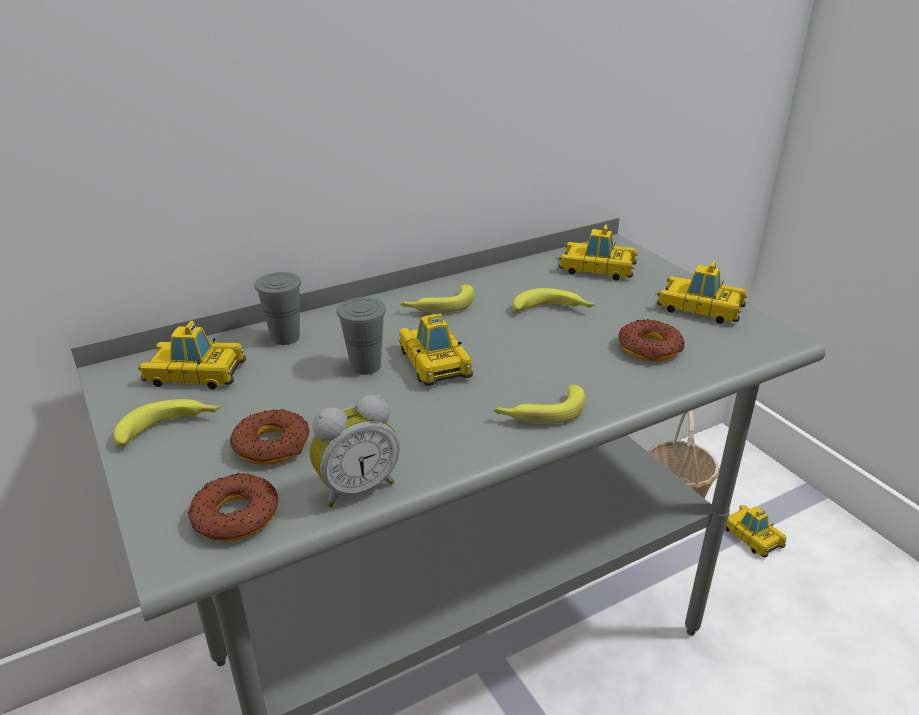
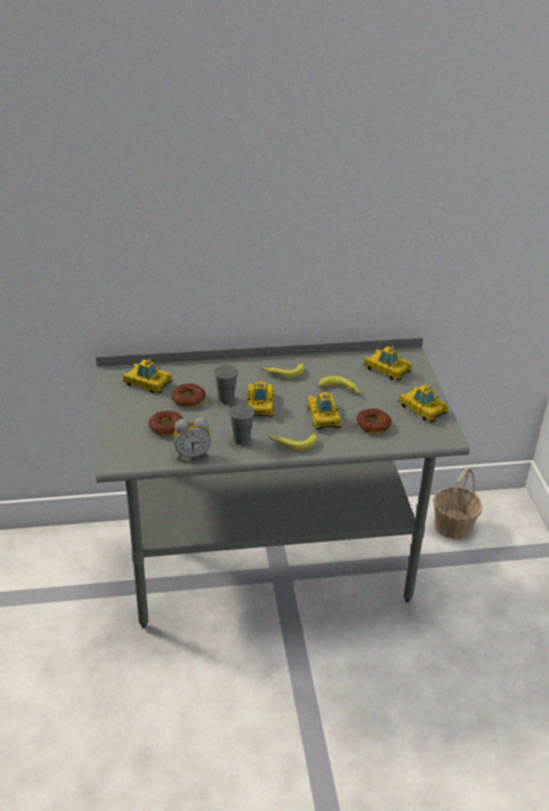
camera: 20 degrees right, 5 degrees up
banana [114,399,221,446] -> none
donut [188,473,278,541] -> donut moved to [172,384,206,407]
grey cup [254,272,301,345] -> grey cup moved to [229,404,255,445]
toy car [725,505,786,557] -> toy car moved to [307,393,341,430]

